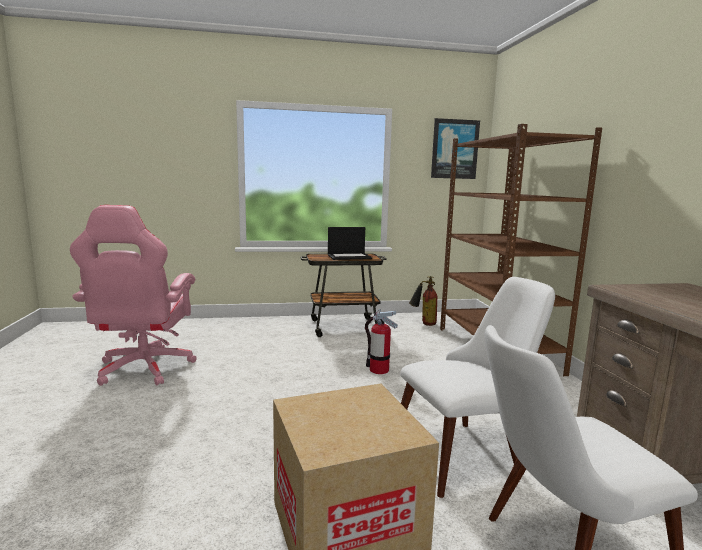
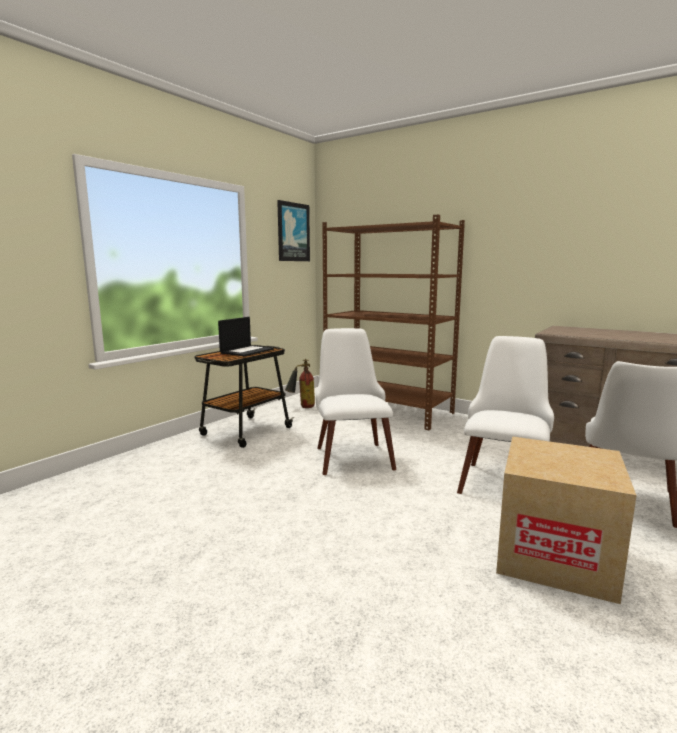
camera: 45 degrees left, 0 degrees up
pink office chair [70,205,197,386] -> none
fire extinguisher [365,309,398,374] -> white chair [316,328,396,475]

